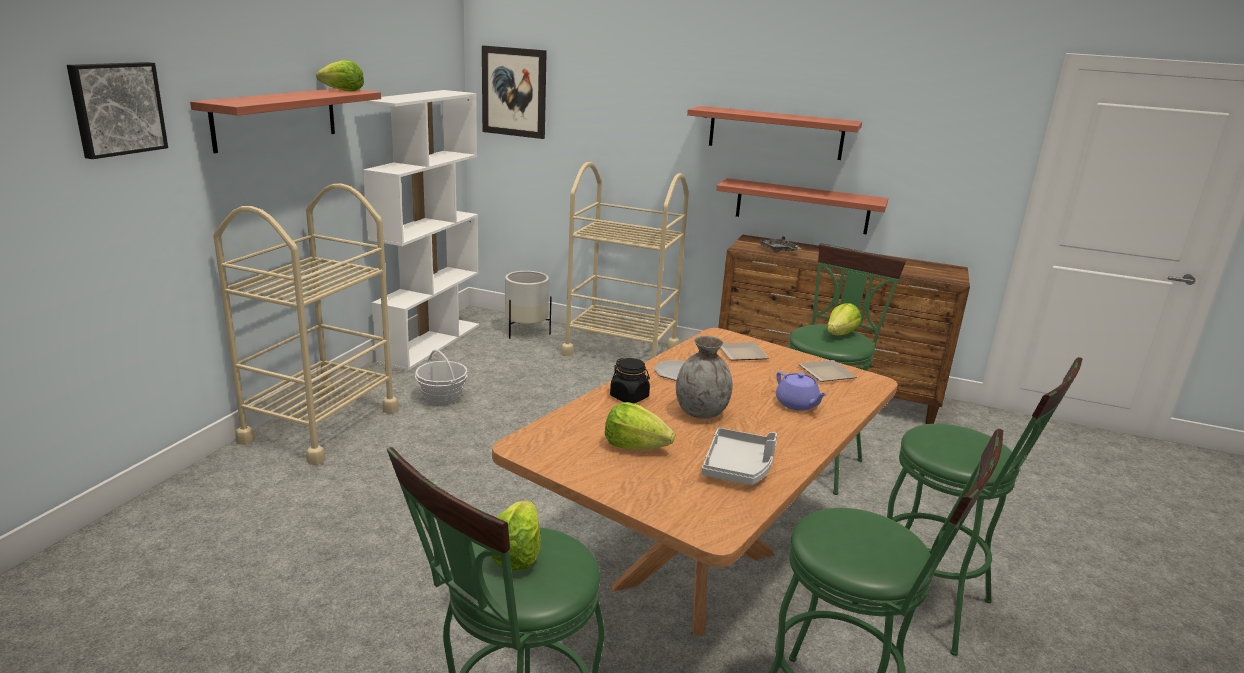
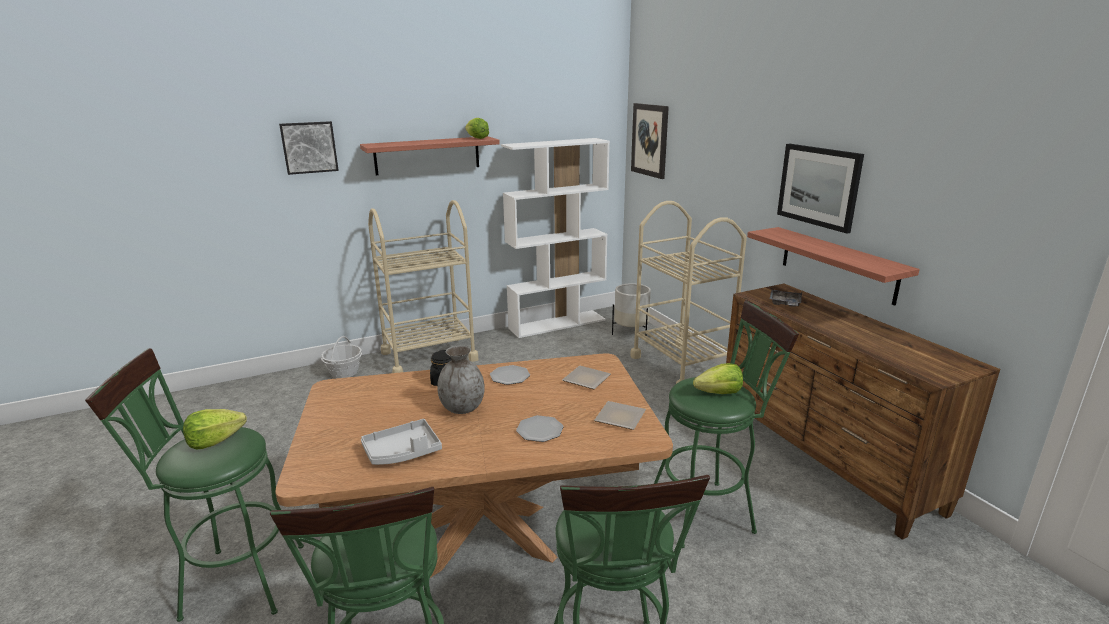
camera: 45 degrees right, 0 degrees up
basket [415,350,468,405] -> basket moved to [321,336,362,378]
lettuce [605,402,675,450] -> none
shelf [687,106,862,160] -> picture [777,144,864,234]
purple teapot [776,371,827,411] -> plate [516,415,564,442]

